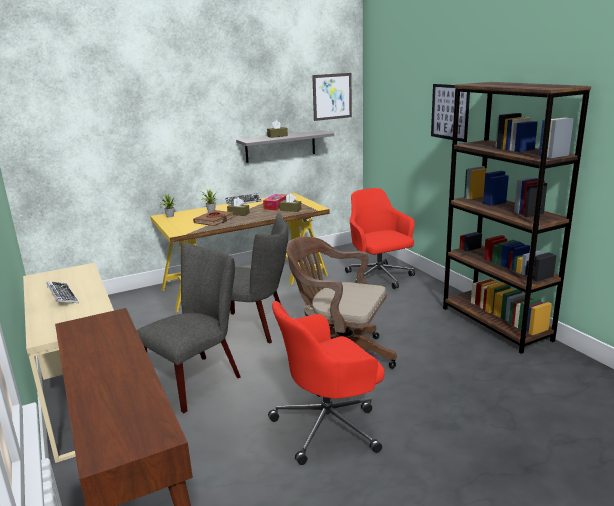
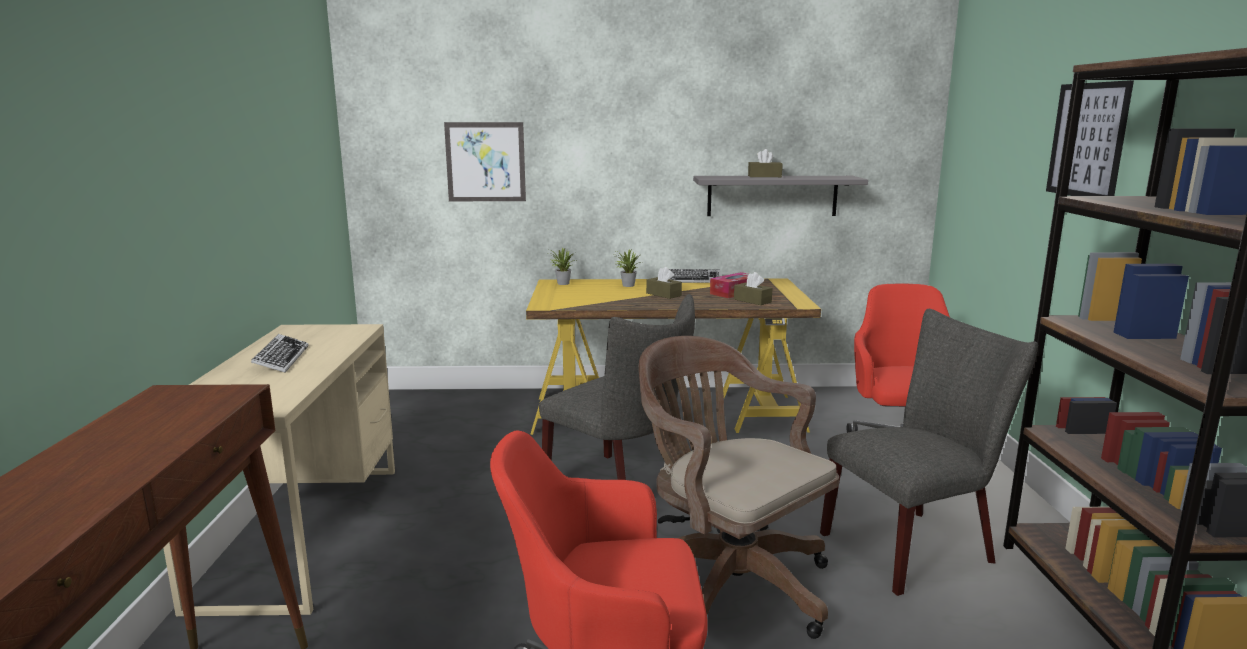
camera: 25 degrees right, 5 degrees down
grey chair [137,242,241,413] -> grey chair moved to [820,309,1038,596]
brown book [193,210,235,226] -> none
picture [312,73,352,121] -> picture moved to [444,122,526,201]

